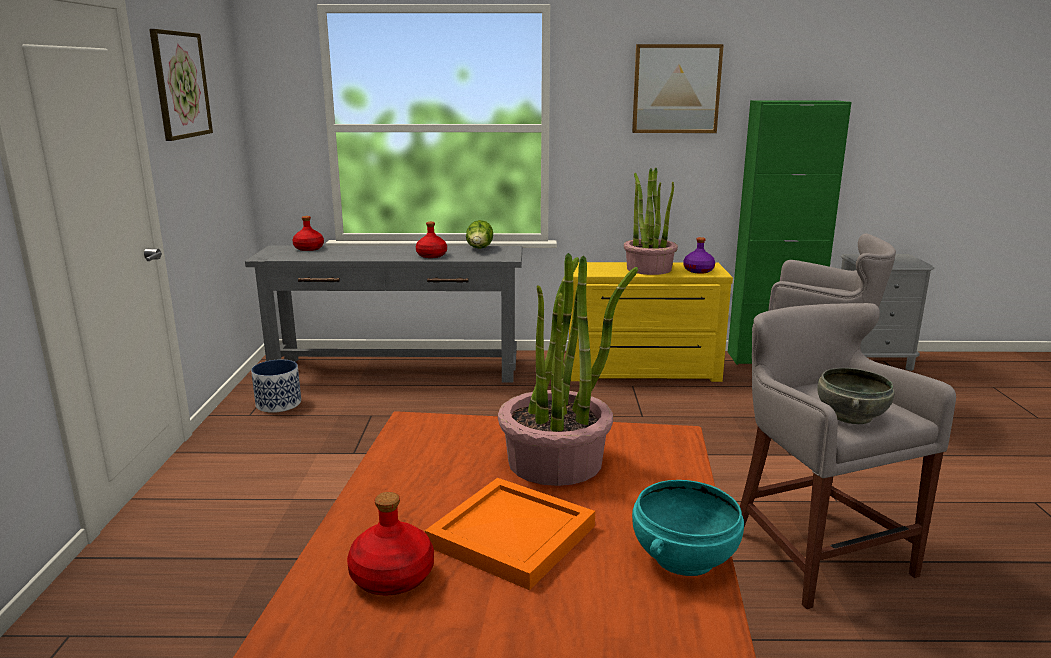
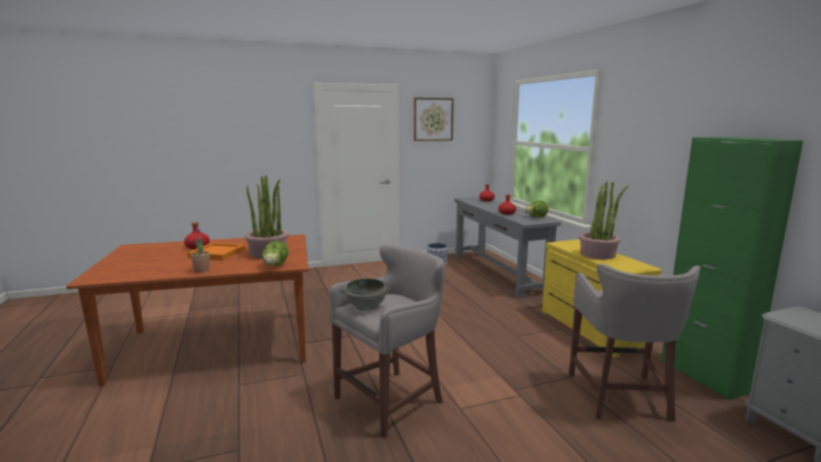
camera: 70 degrees right, 5 degrees down
picture [632,44,724,133] -> none
turquoise bowl [632,480,744,576] -> potted plant [191,227,210,273]
purple bottle [683,237,715,274] -> none
none -> lettuce [262,241,289,266]

